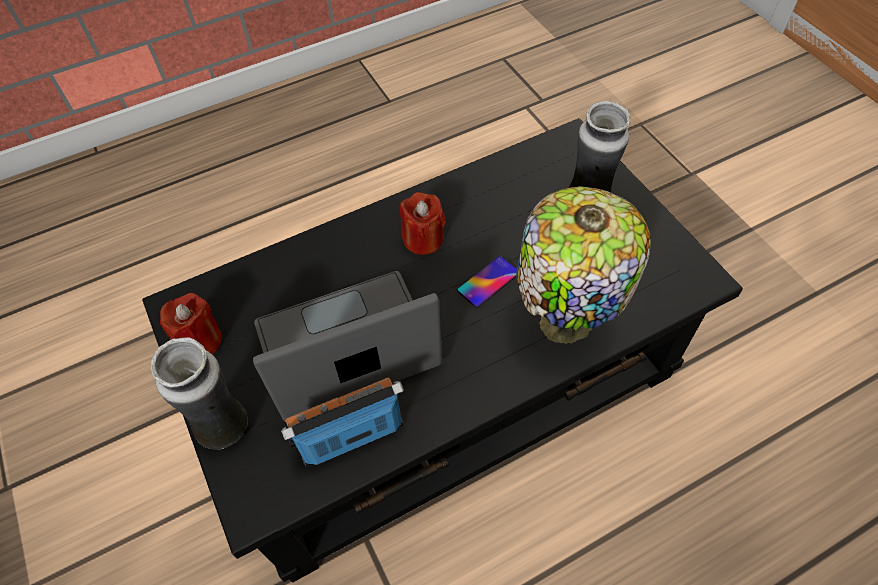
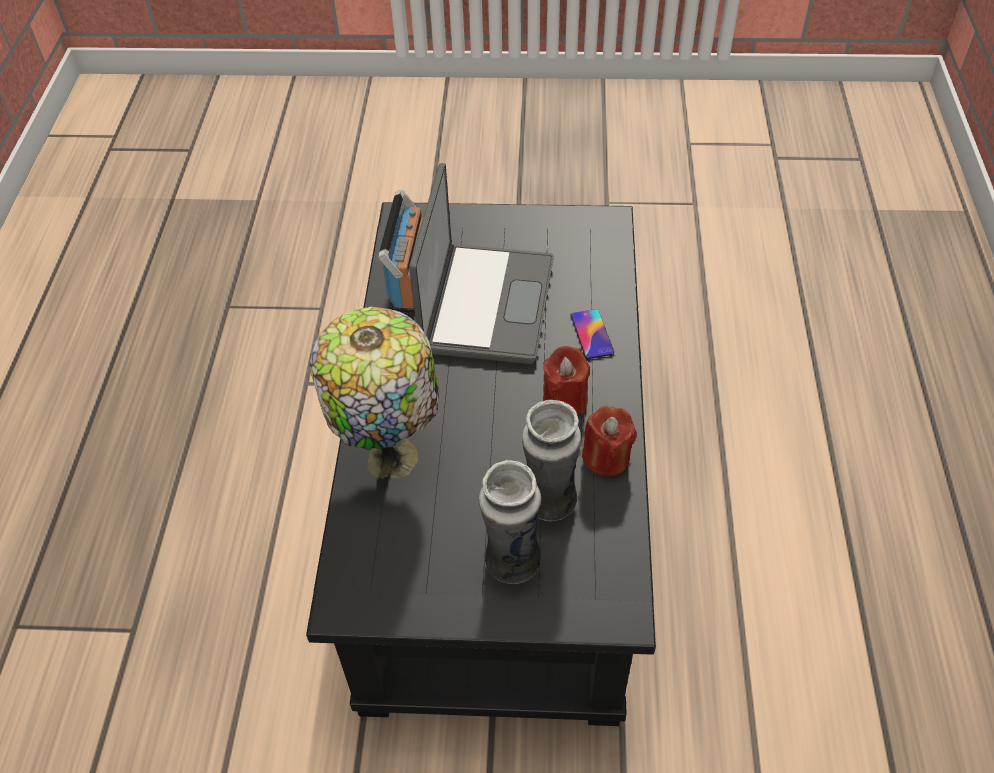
camera: 120 degrees right, 5 degrees down
vase [151,337,247,450] -> vase moved to [522,400,581,521]
red candle [160,293,222,354] -> red candle moved to [582,406,637,476]
phone [457,256,517,308] -> phone moved to [571,309,614,359]

